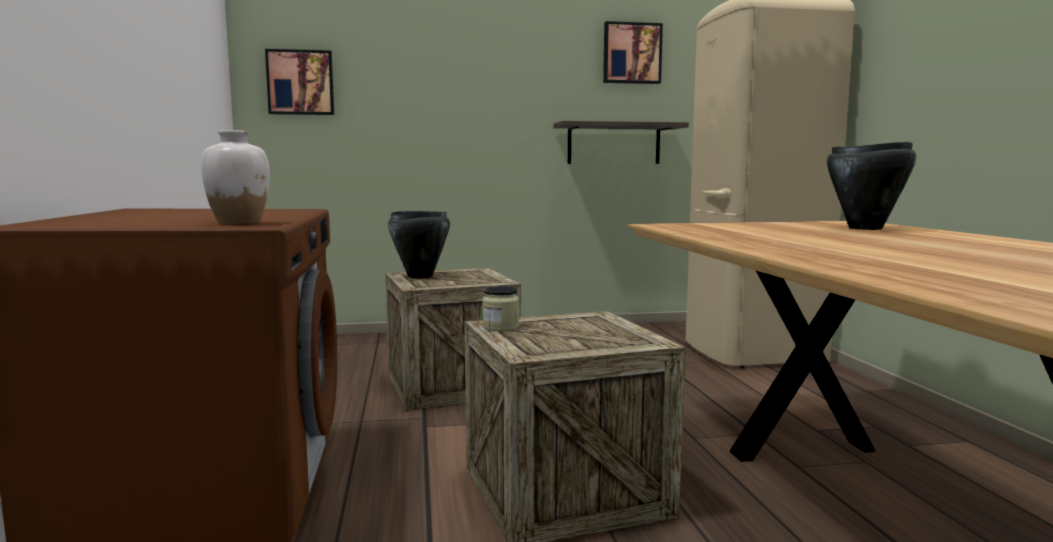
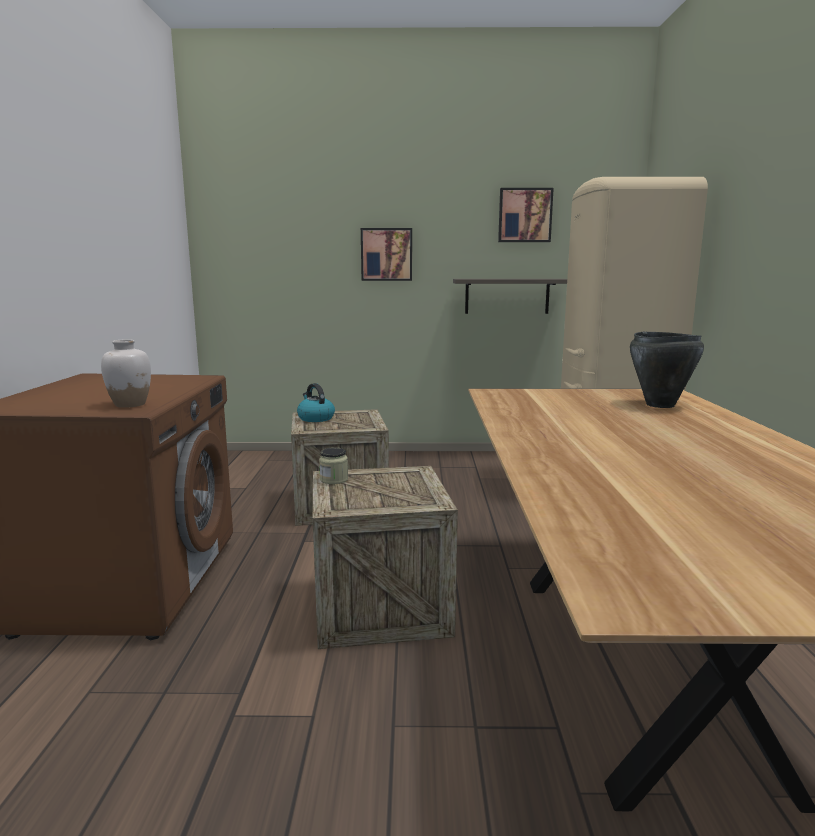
camera: 10 degrees right, 5 degrees up
picture [265,49,334,115] -> picture moved to [361,228,412,281]
black cooking pot [388,211,450,279] -> kettle [297,383,335,422]

